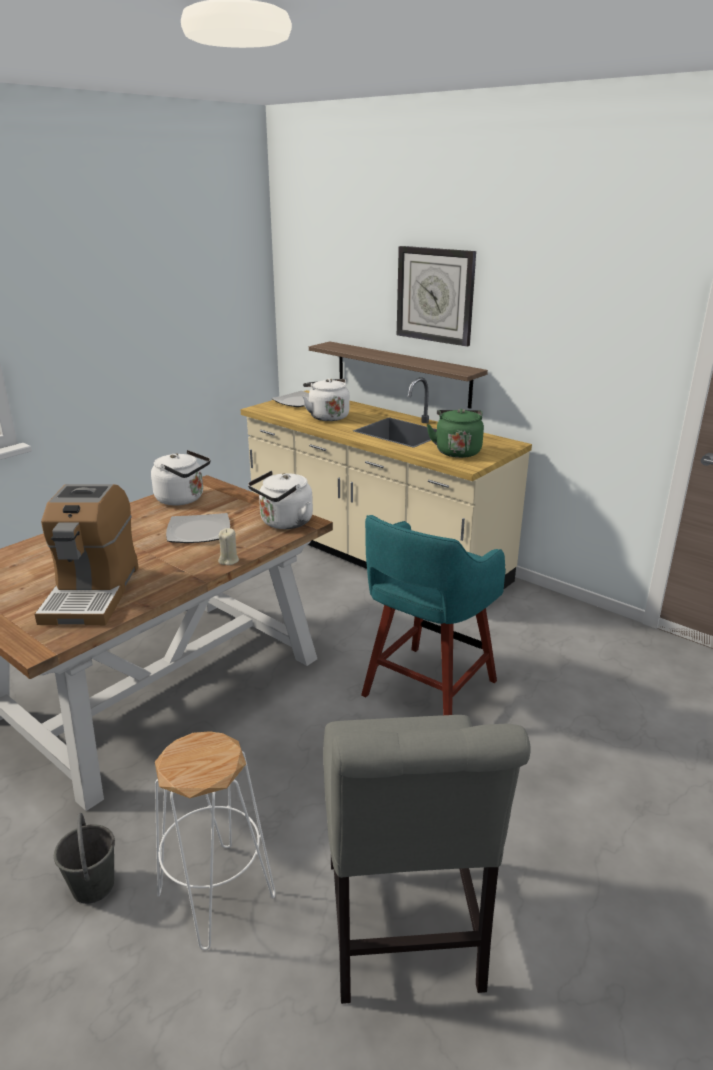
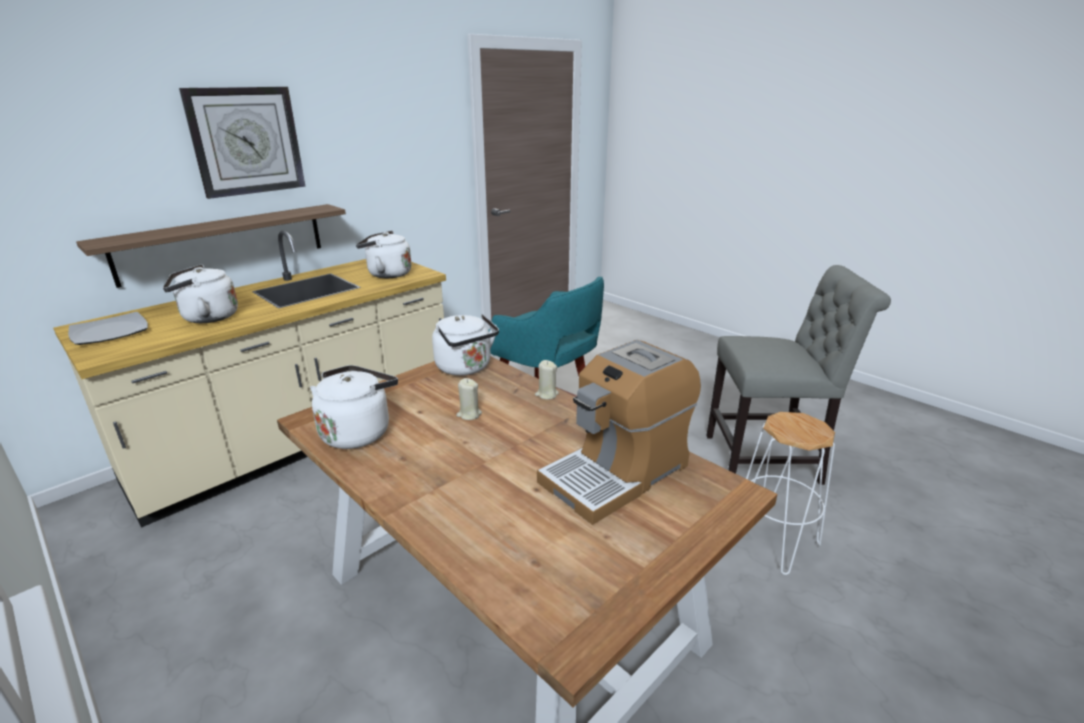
camera: 85 degrees left, 0 degrees up
coffee machine [34,484,138,625] -> coffee machine turned 135 degrees clockwise [537,340,701,525]
grey bucket [54,813,115,904] -> none
plate [166,513,230,543] -> beige candle [456,378,482,420]
green kettle [427,409,484,458] -> white kettle [356,231,411,278]

